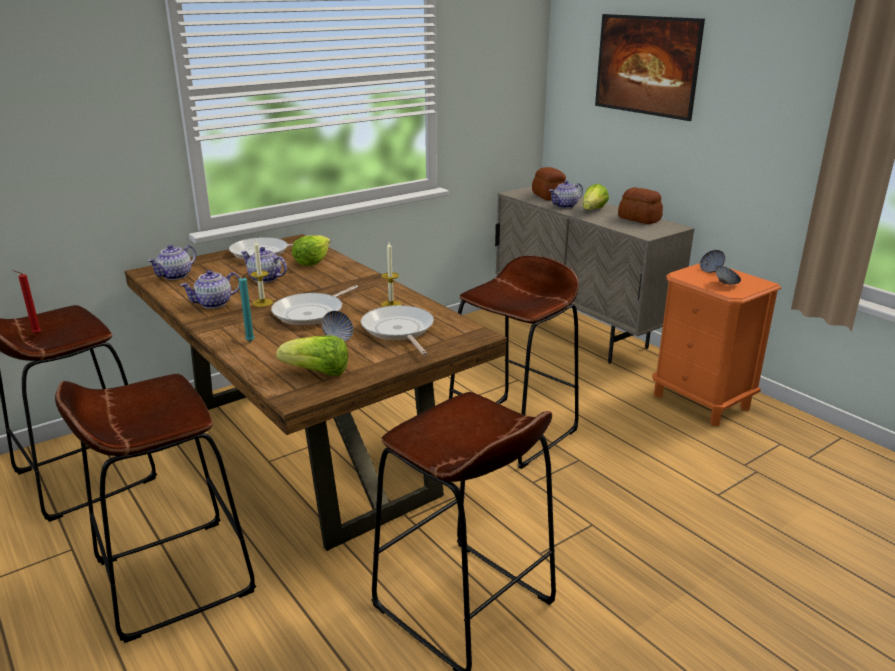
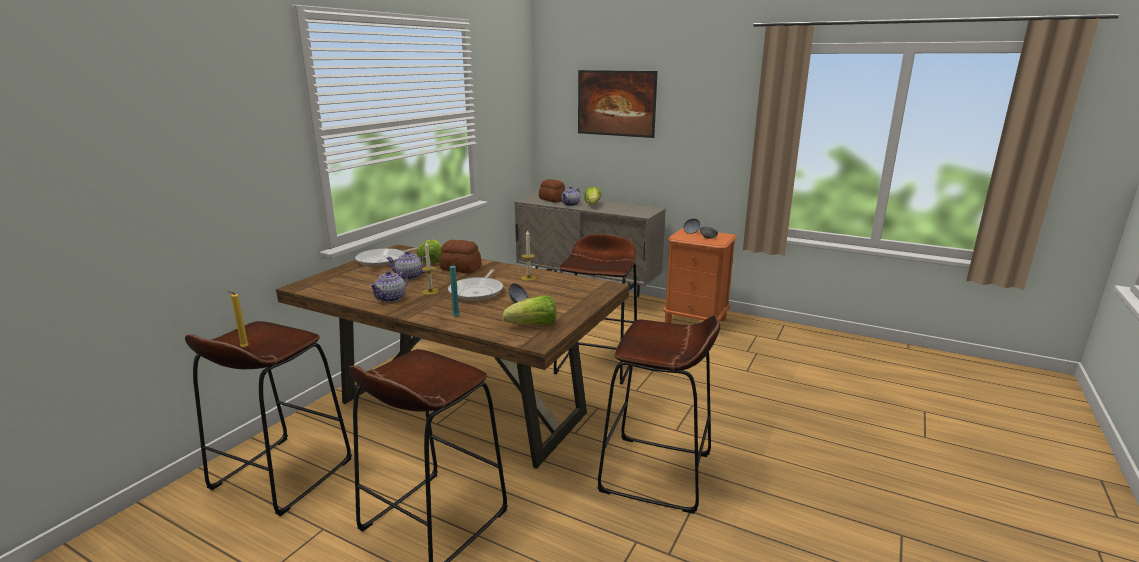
camera: 25 degrees left, 5 degrees down
red candle [12,270,41,334] -> yellow candle [227,291,249,348]
teapot [148,245,196,280] -> none
frying pan [361,305,434,356] -> none
bread [618,187,663,224] -> bread moved to [439,240,482,273]

